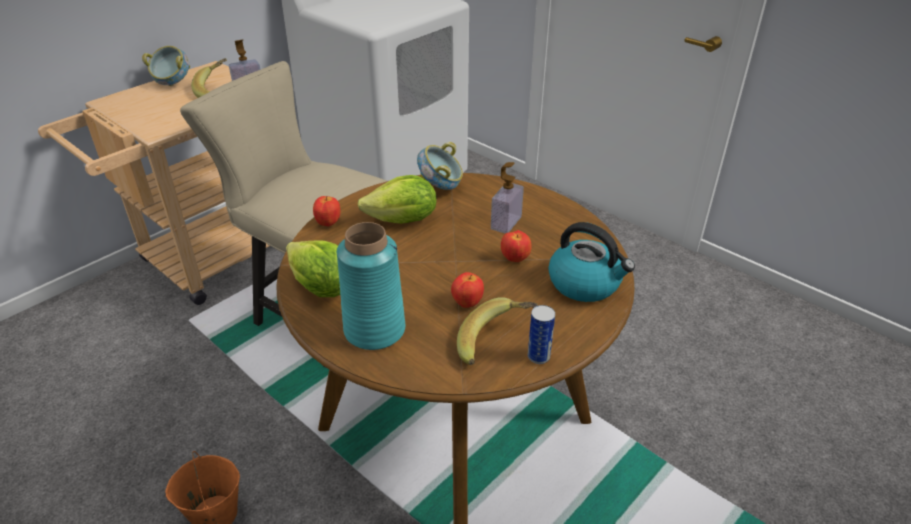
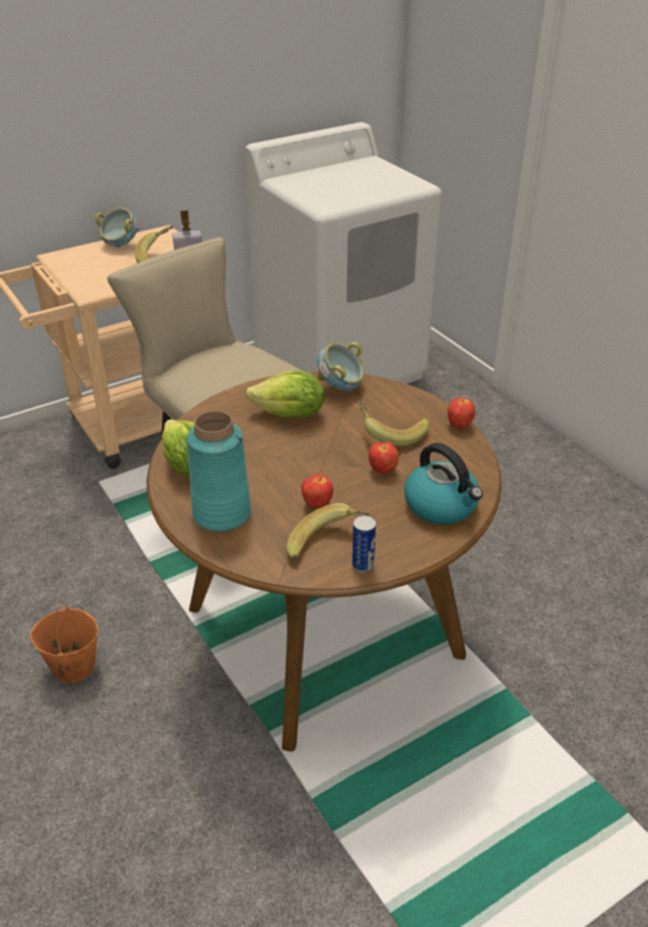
camera: 15 degrees right, 0 degrees up
apple [313,196,340,226] -> apple moved to [447,397,475,429]
soap dispenser [491,162,524,234] -> banana [358,398,429,446]

